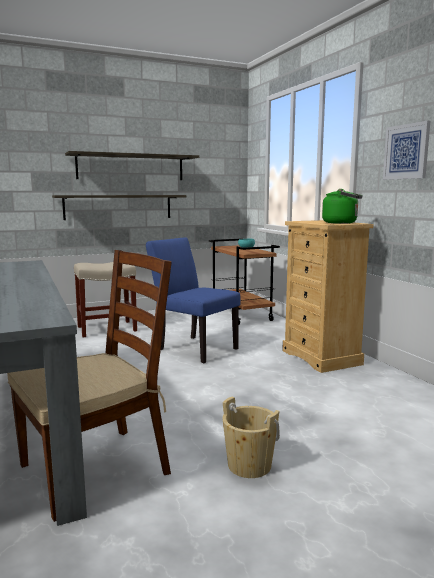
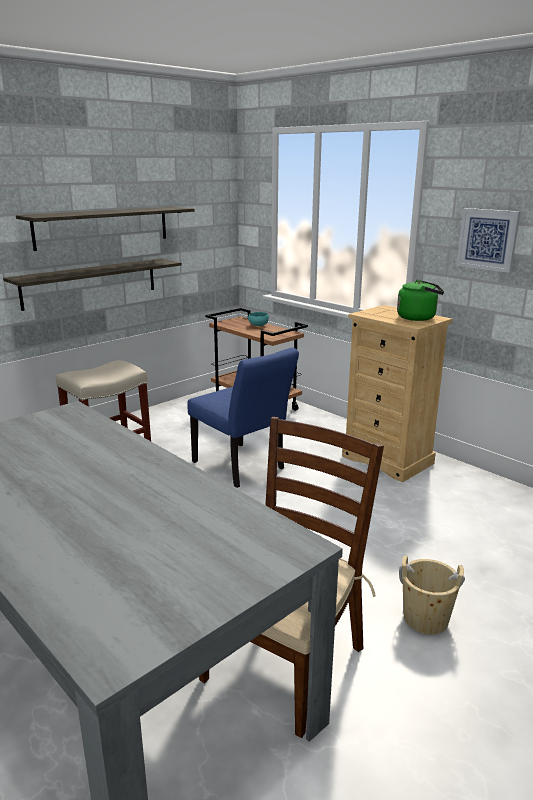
camera: 20 degrees left, 10 degrees up
blue chair [146,237,241,363] -> blue chair turned 150 degrees counterclockwise [187,348,299,488]

